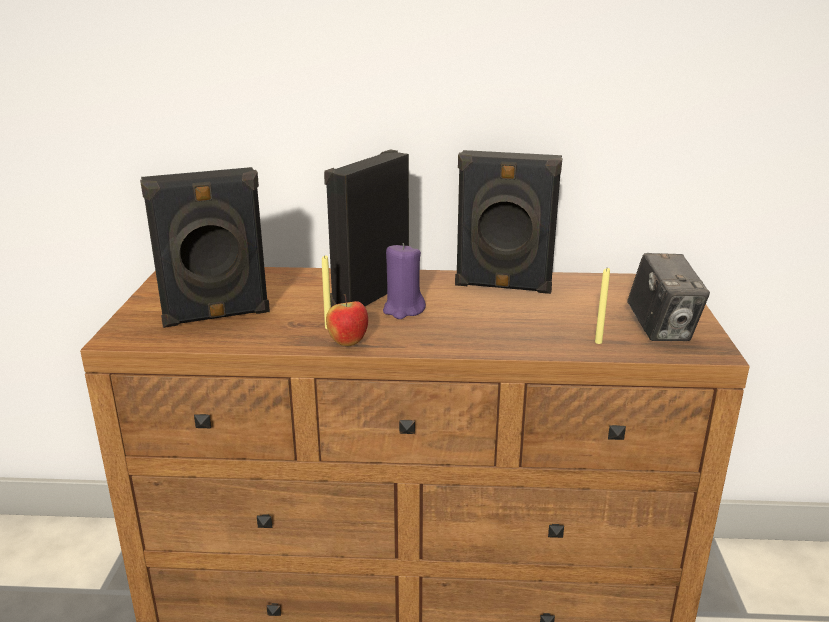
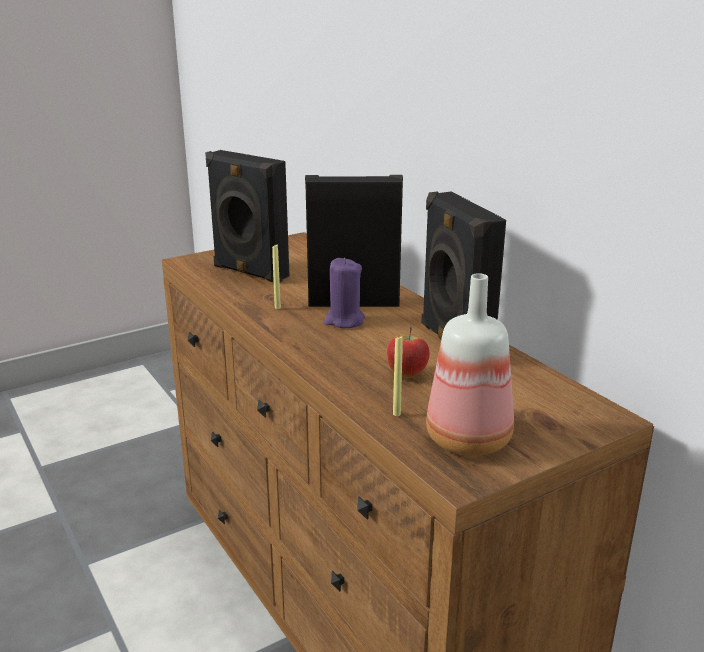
camera: 55 degrees right, 0 degrees up
apple [326,294,368,346] -> apple moved to [387,327,430,378]
camera [627,253,710,341] -> bottle [426,273,514,456]

